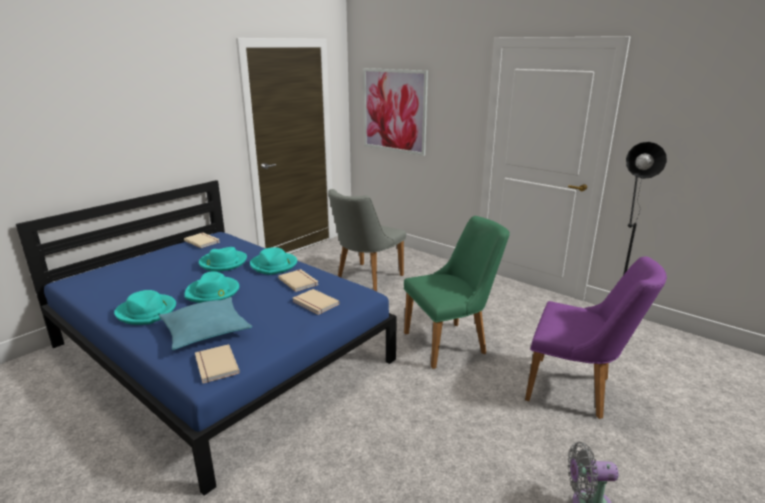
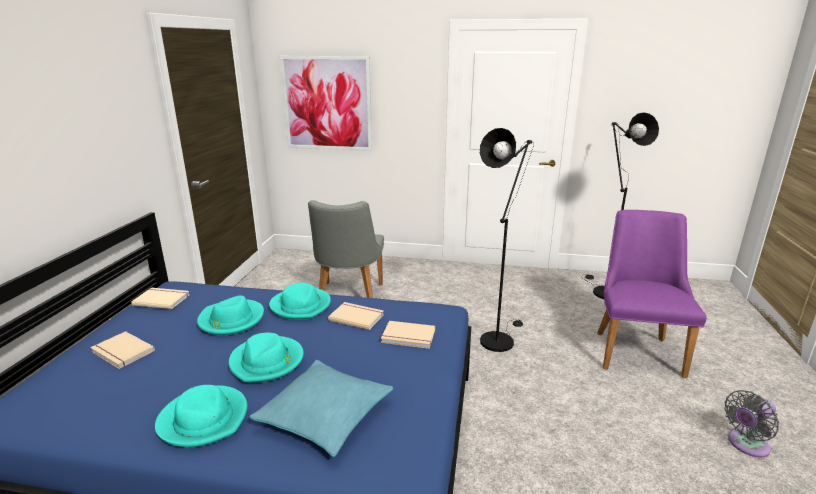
camera: 30 degrees left, 0 degrees up
beige book [195,344,240,383] -> beige book moved to [90,331,155,369]
green chair [403,216,510,369] -> black floor lamp [480,128,534,352]
purple chair [525,256,667,419] -> purple chair turned 75 degrees counterclockwise [597,210,707,378]

